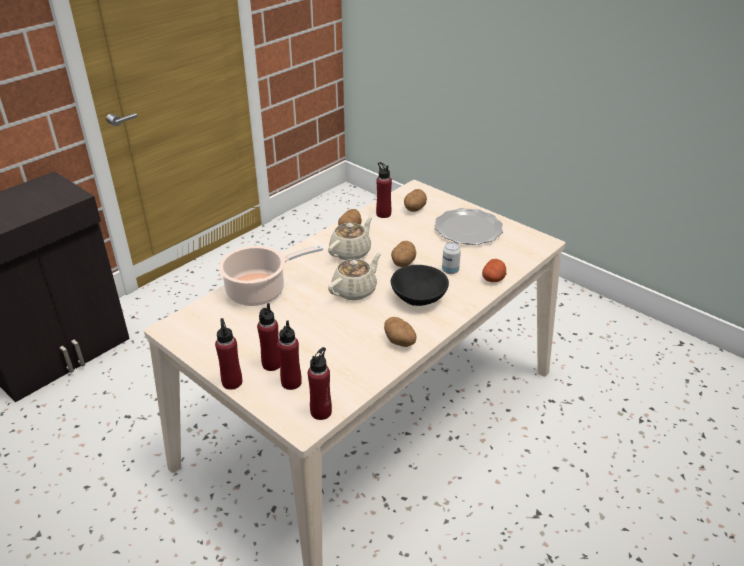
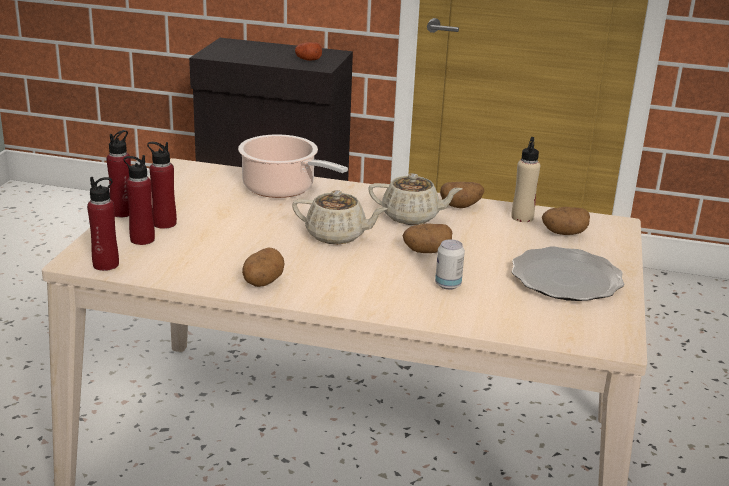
camera: 60 degrees right, 10 degrees down
red bottle [376,162,392,218] -> beige bottle [511,137,540,222]
black bowl [391,265,449,306] -> none
potato [482,259,506,282] -> potato moved to [295,42,322,61]

